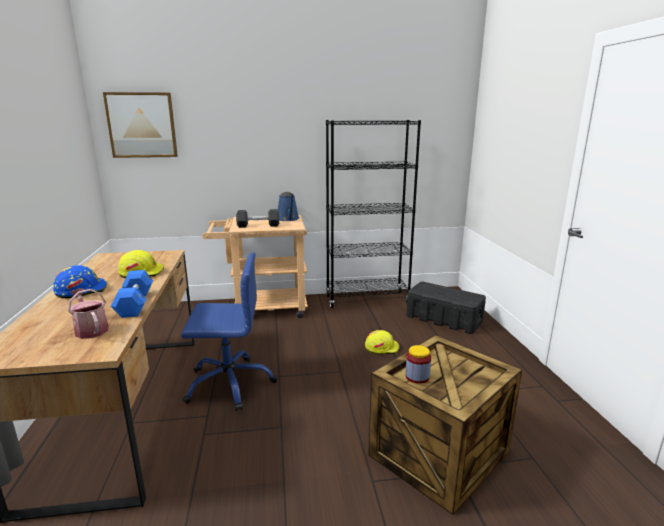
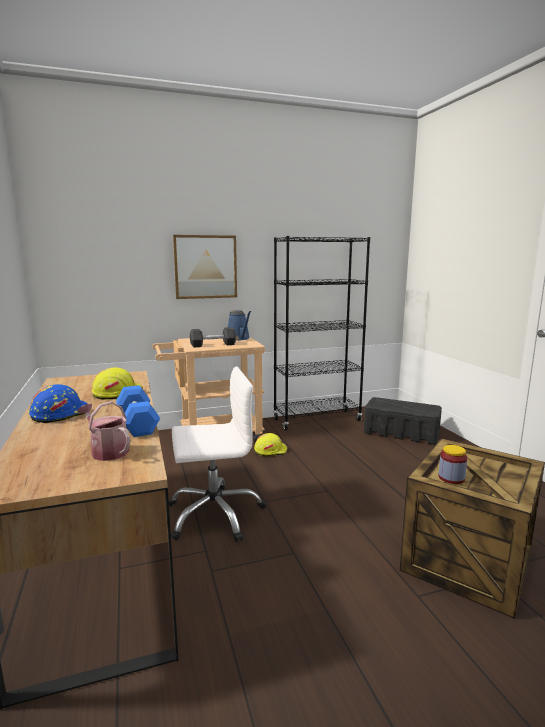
camera: 10 degrees left, 5 degrees down
picture [103,92,178,158] -> picture moved to [173,235,237,299]
blue office chair [181,252,277,411] -> white office chair [169,367,266,542]
yellow hard hat [365,330,399,354] -> yellow hard hat moved to [254,433,287,456]

